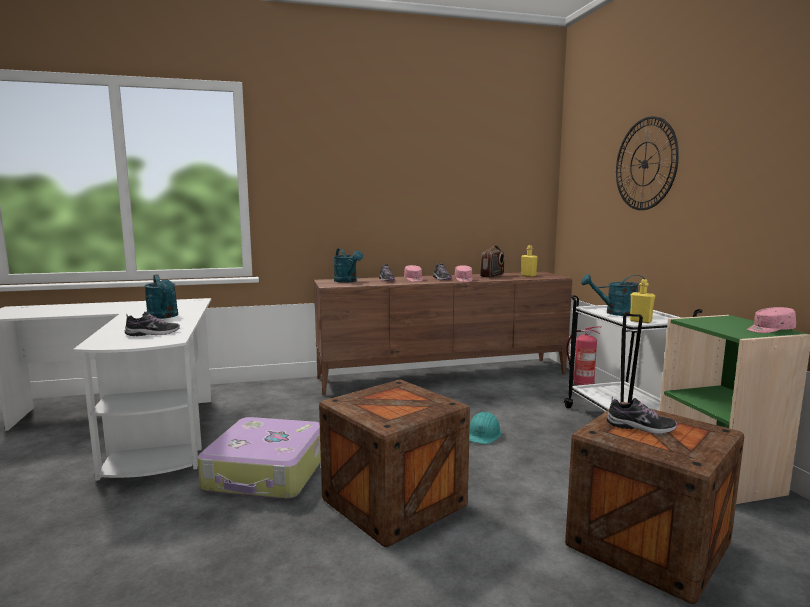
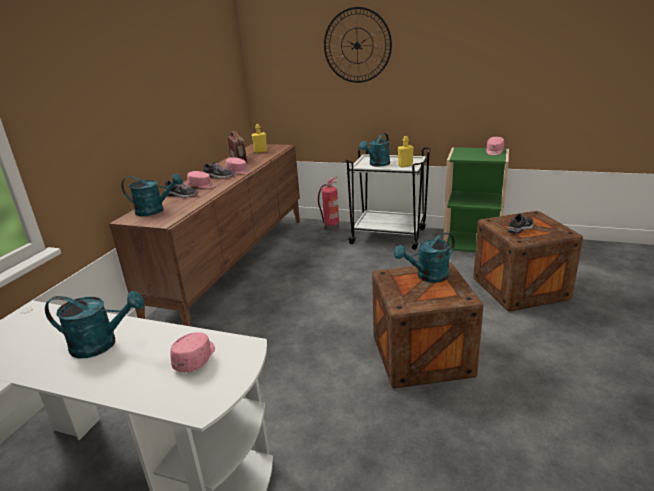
camera: 55 degrees left, 15 degrees up
shoe [125,312,180,336] -> pink cap [170,332,215,372]
suitcase [197,417,321,499] -> none
turquoise hard hat [469,412,501,444] -> none
none -> turquoise watering can [394,232,455,283]

